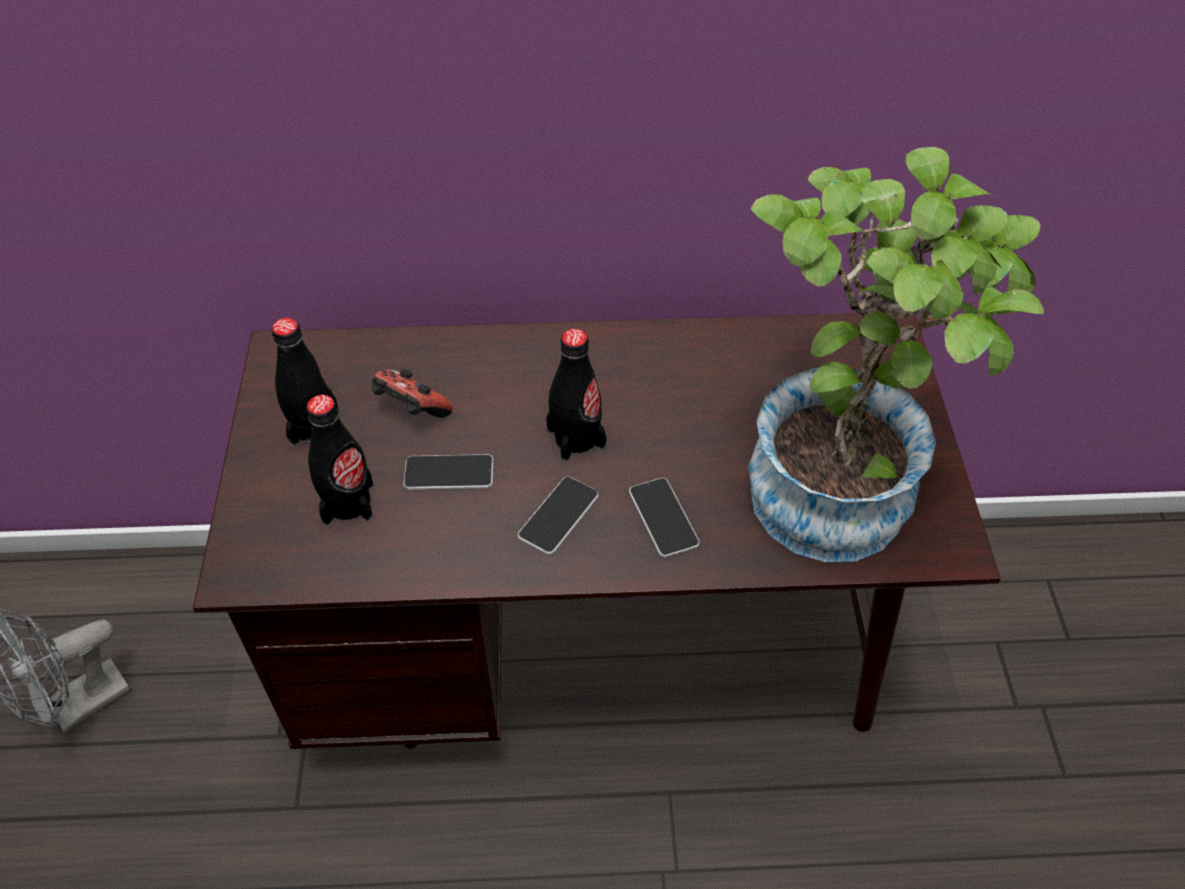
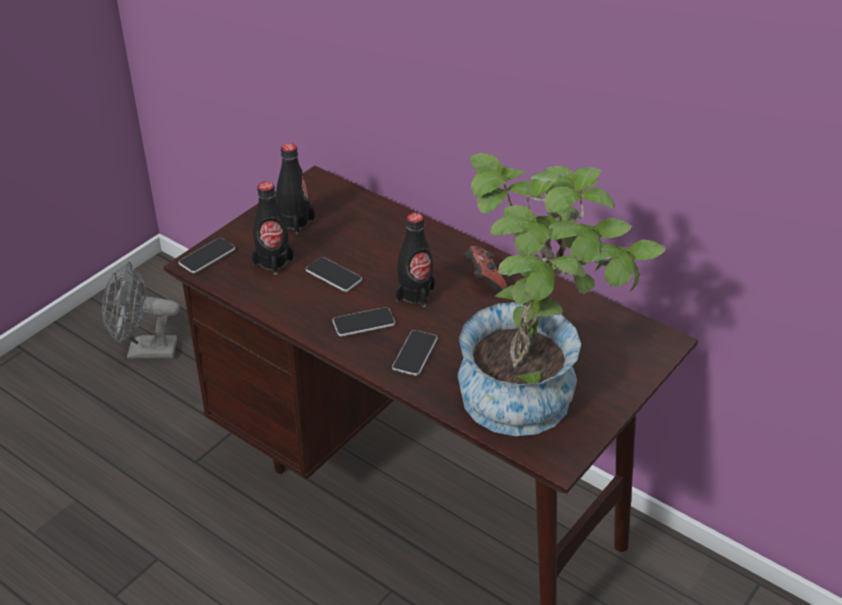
camera: 40 degrees right, 10 degrees down
game controller [372,369,452,417] -> game controller moved to [465,246,507,292]
none -> phone [178,238,235,273]

